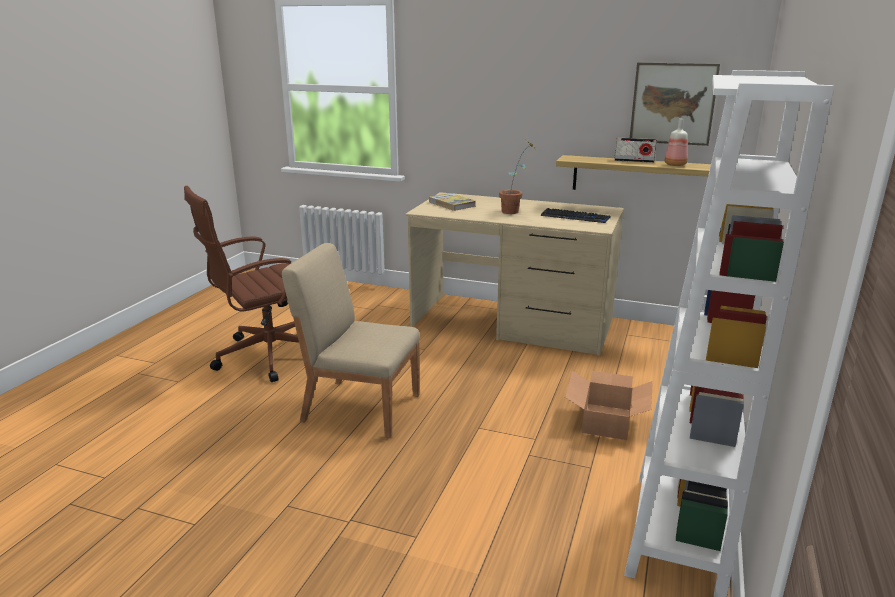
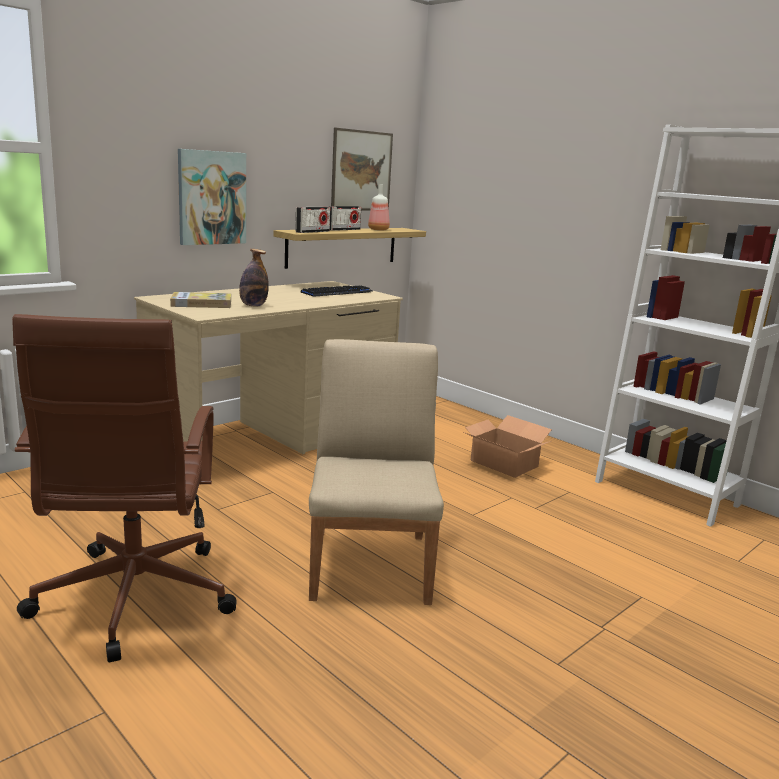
camera: 65 degrees left, 5 degrees down
beige chair [282,243,420,438] -> beige chair turned 135 degrees clockwise [309,339,444,605]
potted plant [499,141,536,214] -> none
none -> picture [178,149,246,245]
none -> bottle [239,249,269,306]
none -> radio [295,207,330,233]

